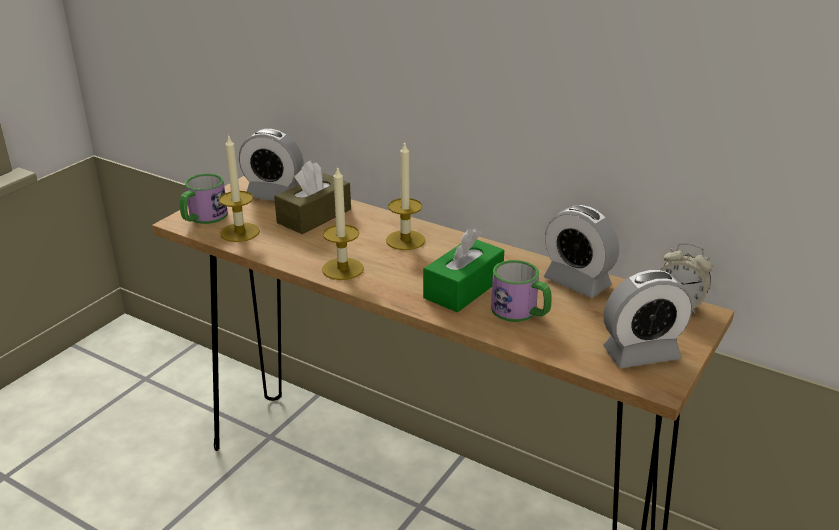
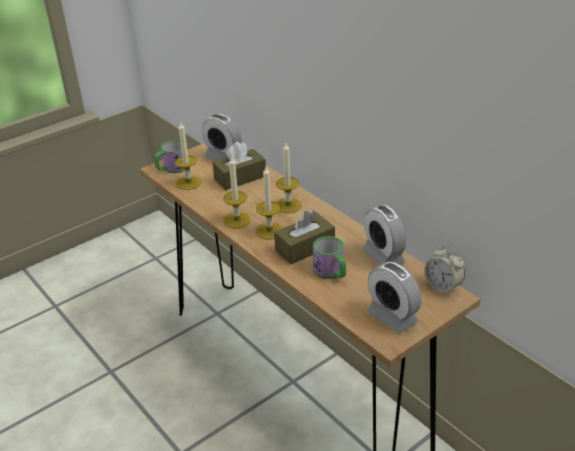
camera: 20 degrees right, 5 degrees up
green tissue box [423,228,504,313] -> brown tissue box [274,210,335,265]
alarm clock [603,270,693,368] -> alarm clock turned 45 degrees clockwise [367,262,421,334]
none -> candle [256,167,283,240]

